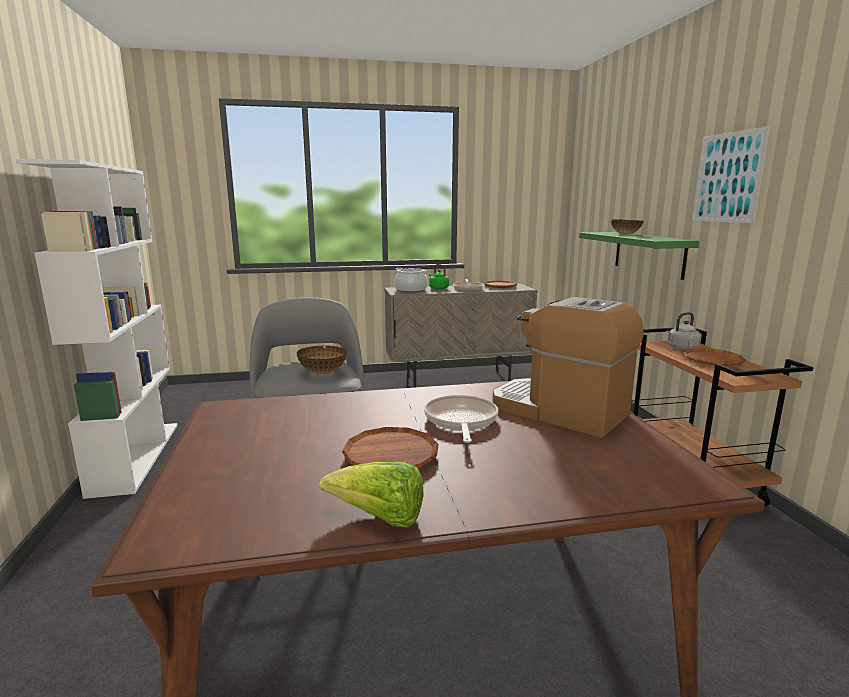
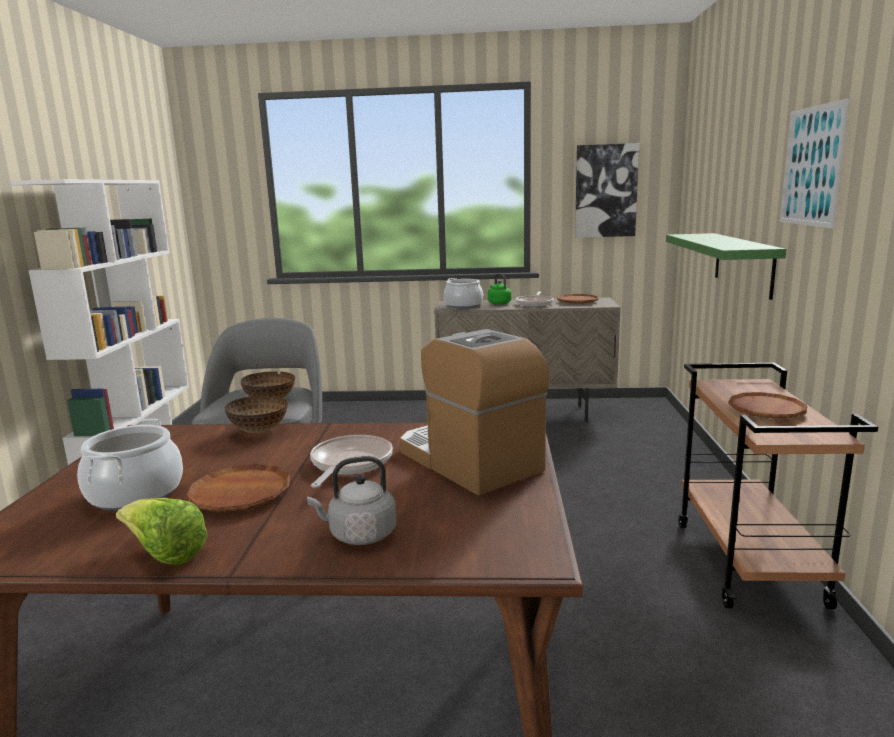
camera: 15 degrees right, 0 degrees up
bowl [611,219,644,235] -> bowl moved to [225,395,288,433]
grey kettle [666,312,701,350] -> grey kettle moved to [307,456,396,545]
none -> cooking pot [77,419,183,510]
none -> picture [575,143,639,238]

